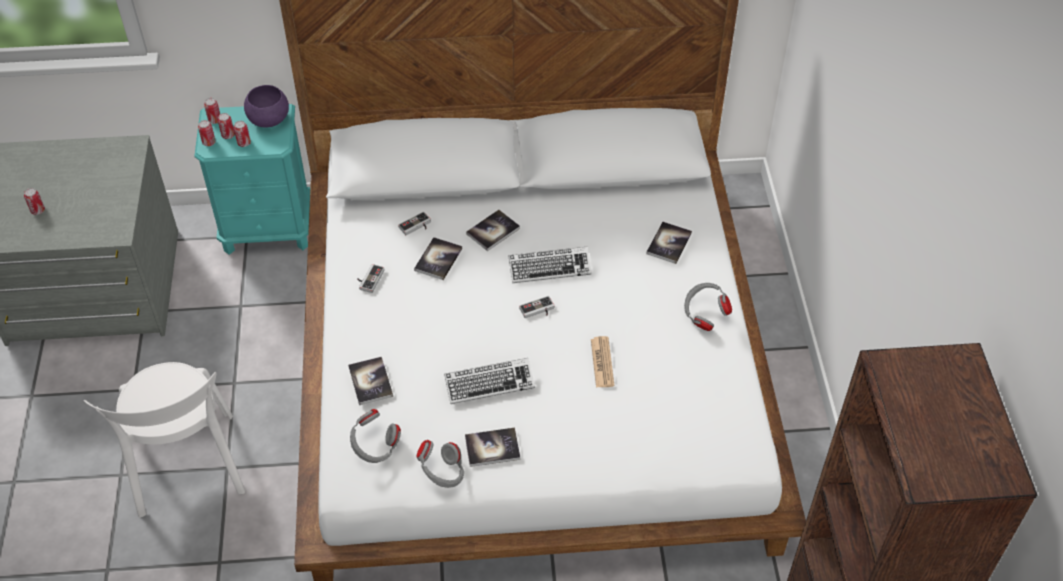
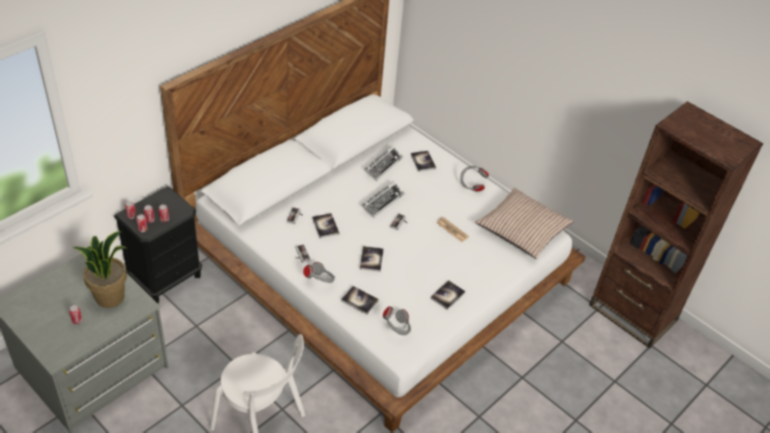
camera: 45 degrees left, 5 degrees down
turquoise nightstand [194,104,310,255] -> black nightstand [114,186,202,304]
purple bowl [244,85,289,128] -> none
grey headphones [417,440,464,488] -> grey headphones moved to [303,262,335,283]
keyboard [444,358,535,404] -> keyboard moved to [364,146,403,181]
book [466,210,520,251] -> book moved to [360,246,384,272]
none -> potted plant [73,231,127,308]
none -> pillow [475,188,574,259]

